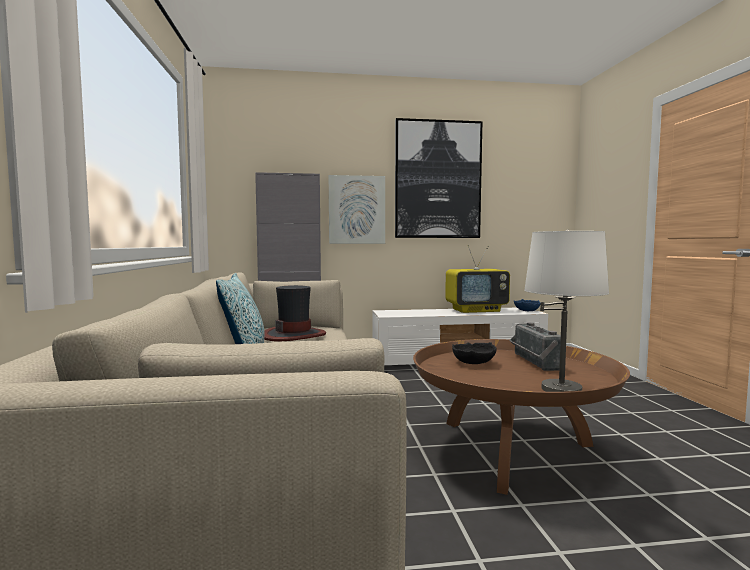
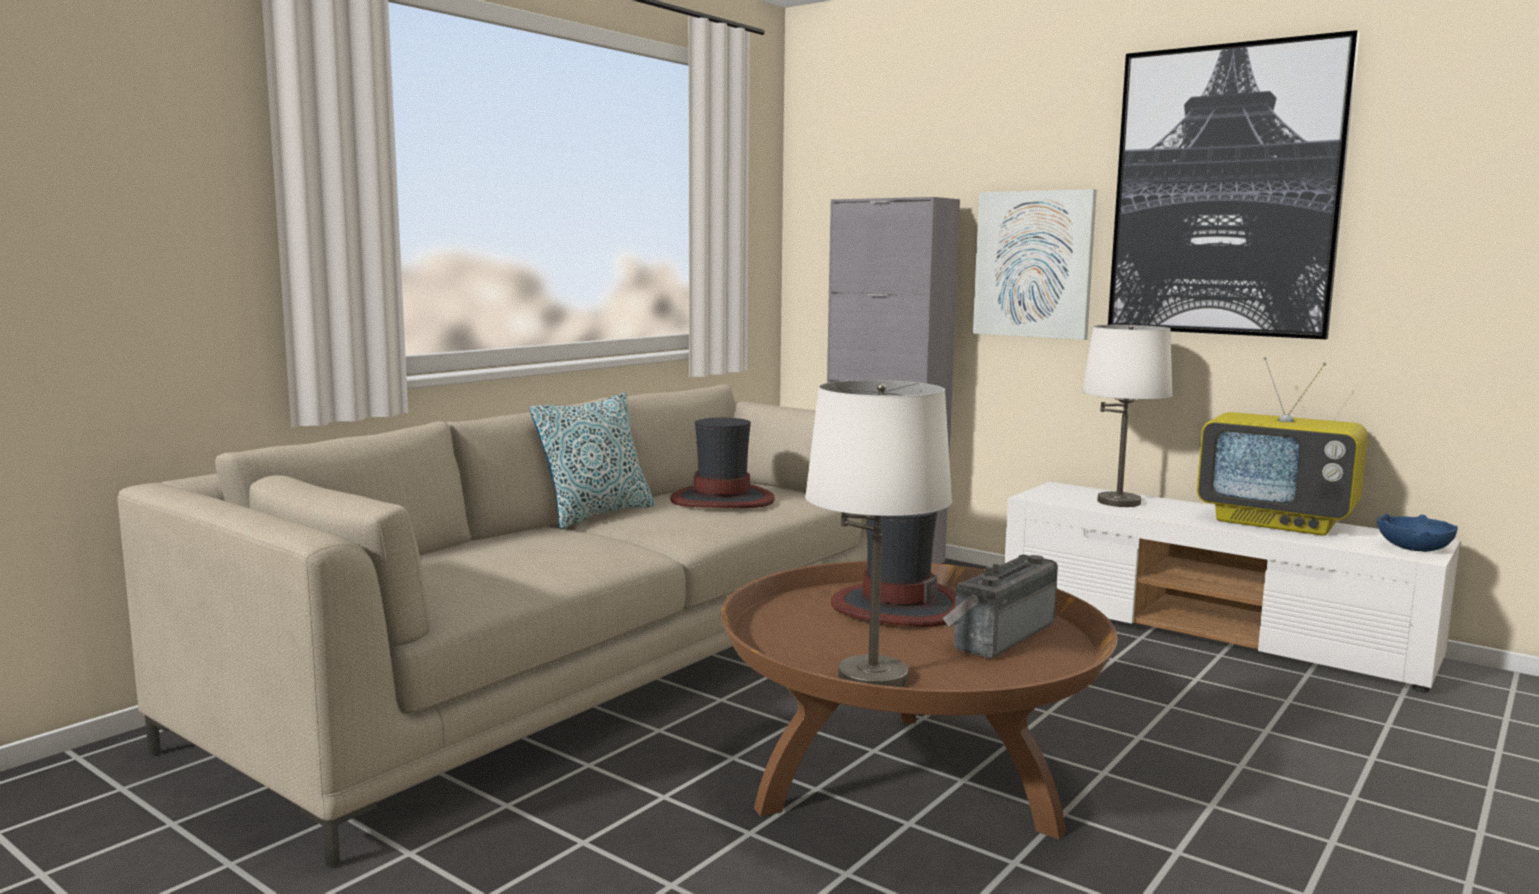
camera: 45 degrees right, 5 degrees up
black bowl [452,342,497,364] -> hat [831,511,956,627]
none -> white table lamp [1082,325,1173,507]

